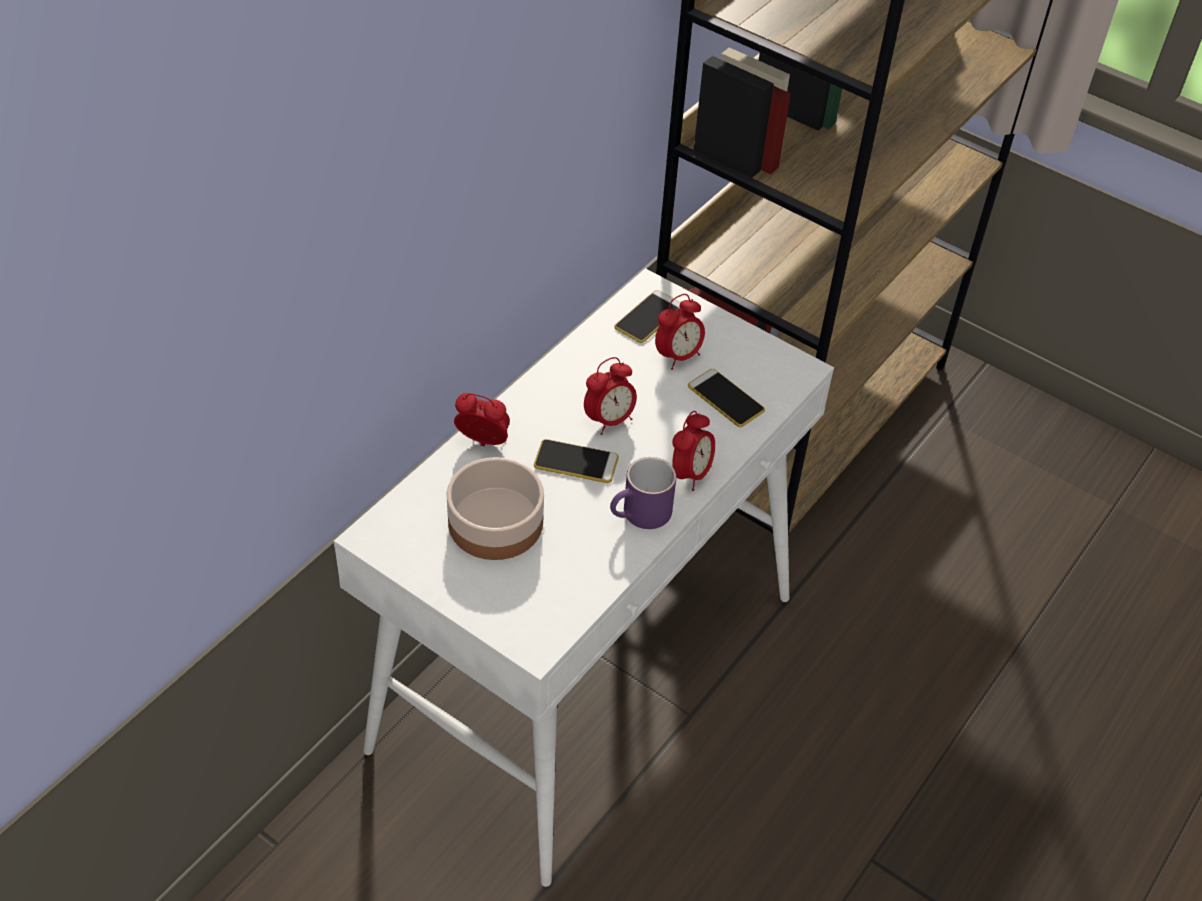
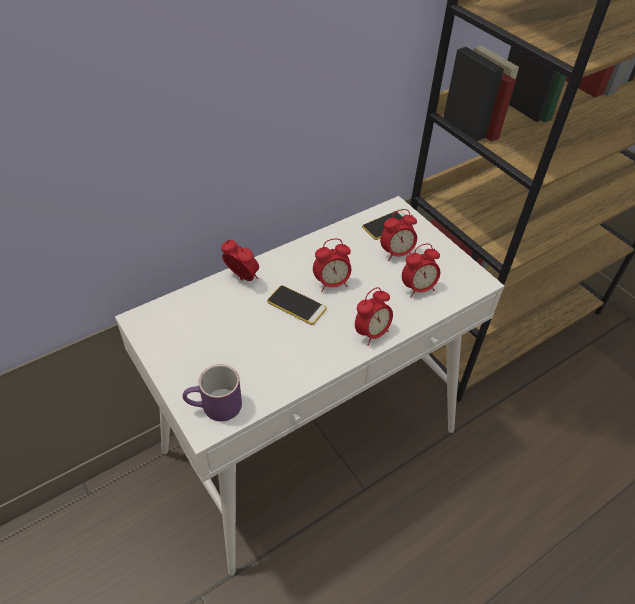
camera: 20 degrees right, 0 degrees up
bowl [447,457,544,560] -> none
purple mug [610,457,676,529] -> purple mug moved to [183,364,242,421]
phone [688,369,765,427] -> alarm clock [402,243,440,298]

